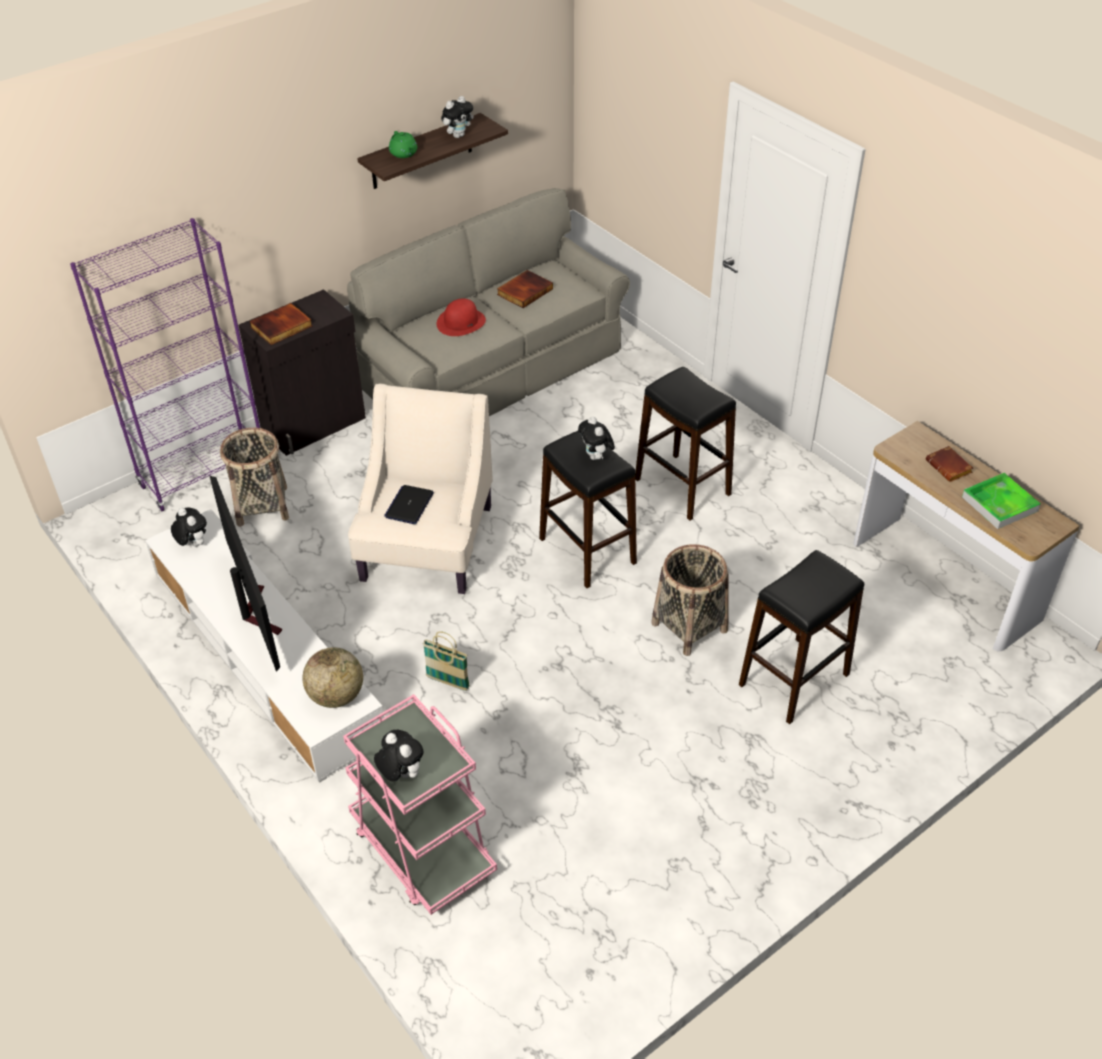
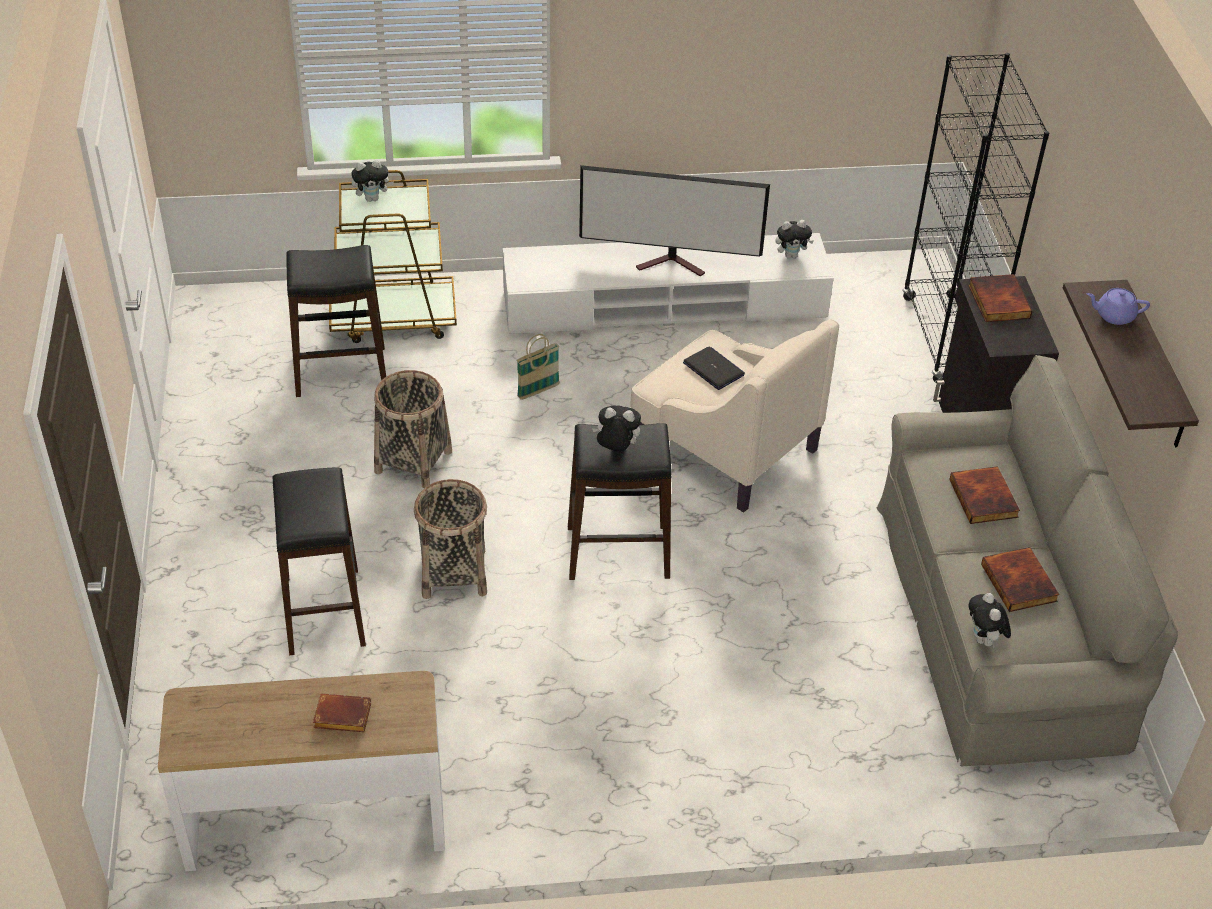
camera: 120 degrees right, 0 degrees up
purple bookcase [70,218,260,511] -> black bookcase [902,53,1049,383]
basket [220,428,289,526] -> basket moved to [374,370,452,488]
globe [303,647,363,708] -> none
pink cart [343,694,497,915] -> brown cart [329,170,457,343]
green teapot [389,131,417,158] -> purple teapot [1086,288,1150,325]
red hat [437,298,486,336] -> book [949,466,1020,524]
plush toy [441,96,474,138] -> plush toy moved to [969,593,1011,649]
black stool [635,367,736,521] -> black stool moved to [286,245,386,397]
tray [962,473,1041,529] -> none

